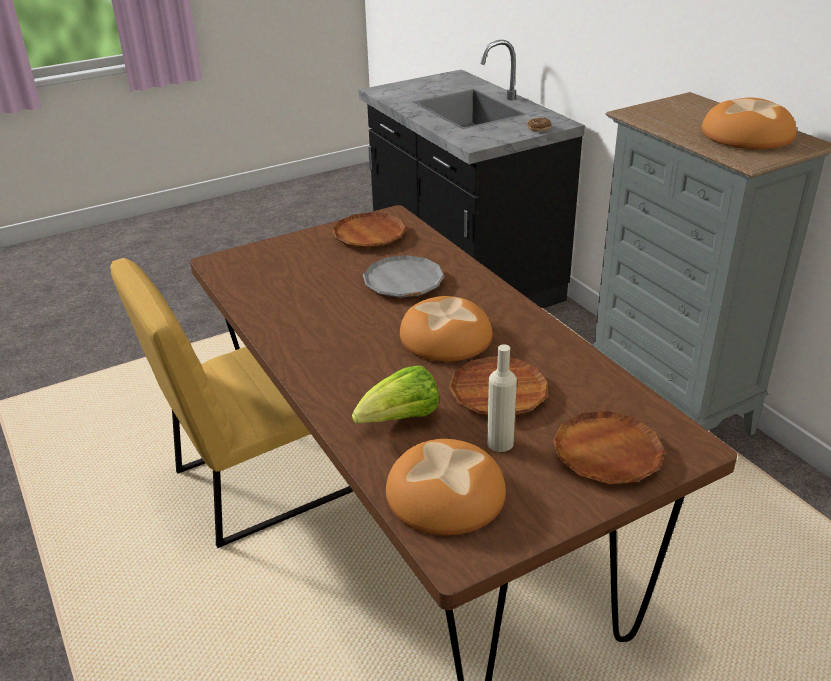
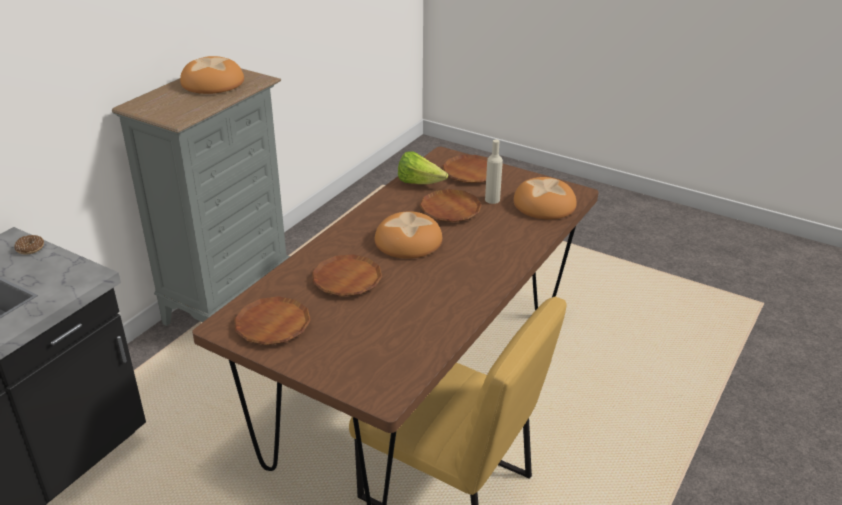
camera: 120 degrees left, 0 degrees up
lettuce [352,365,439,424] -> lettuce moved to [398,151,448,184]
grey plate [363,255,444,298] -> brown plate [312,254,382,296]

